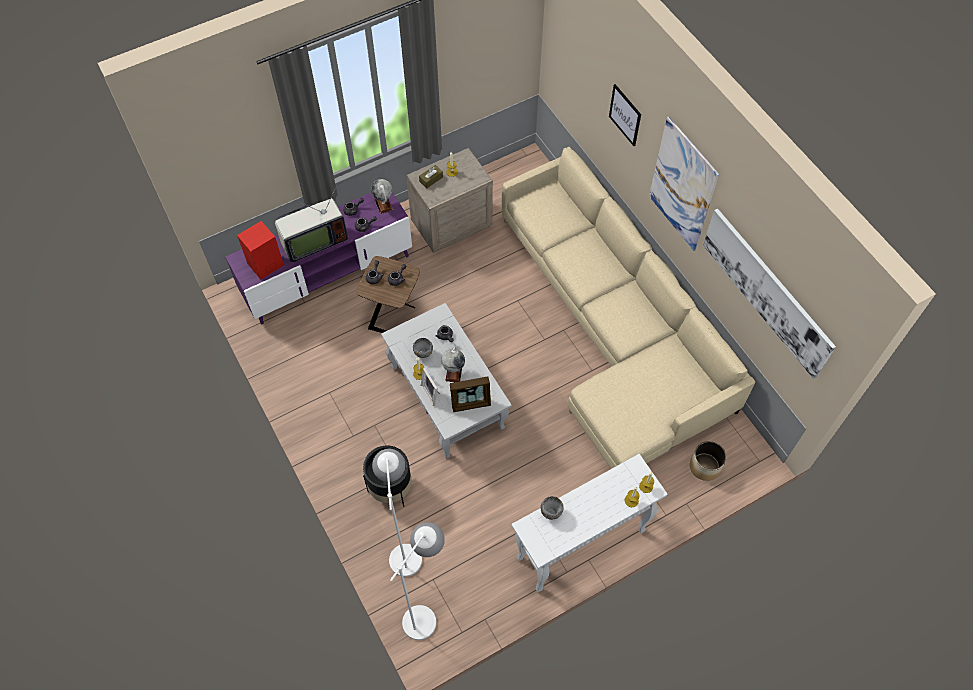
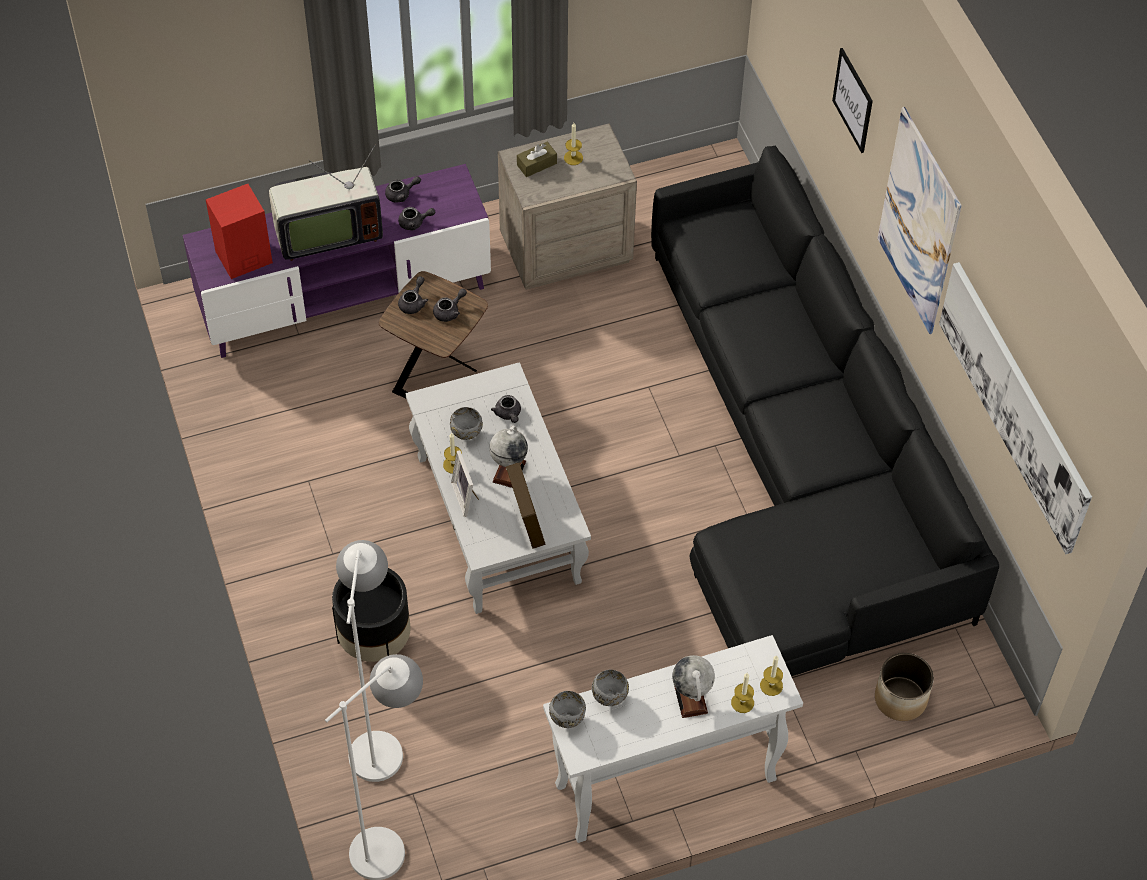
camera: 10 degrees right, 5 degrees down
globe [371,179,393,214] -> globe moved to [672,655,715,718]
picture frame [450,377,491,412] -> picture frame turned 105 degrees counterclockwise [506,463,546,548]
beige sofa [502,147,755,469] -> black sofa [651,145,999,676]
none -> grey bowl [549,691,586,728]

